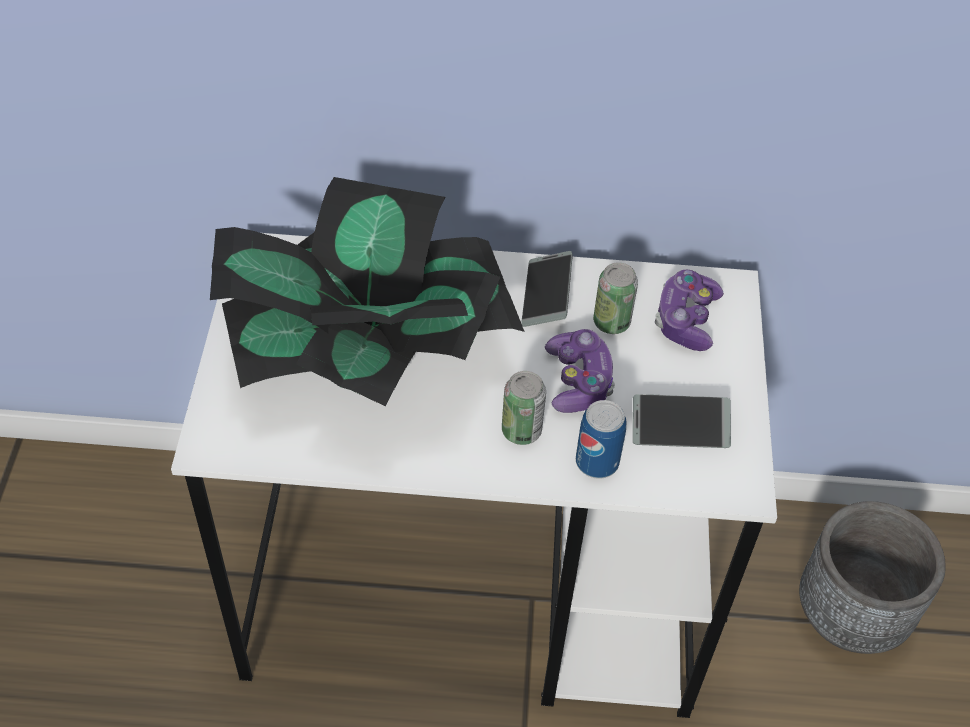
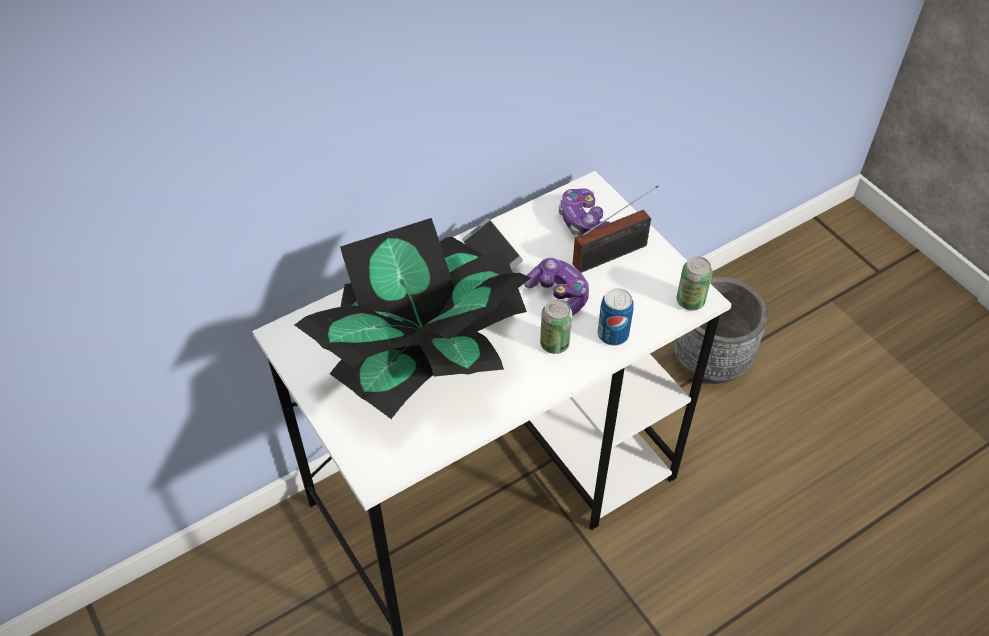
camera: 35 degrees left, 0 degrees up
can [593,262,638,334] -> can moved to [677,257,712,311]
phone [633,394,731,448] -> none
none -> radio [573,185,659,273]

